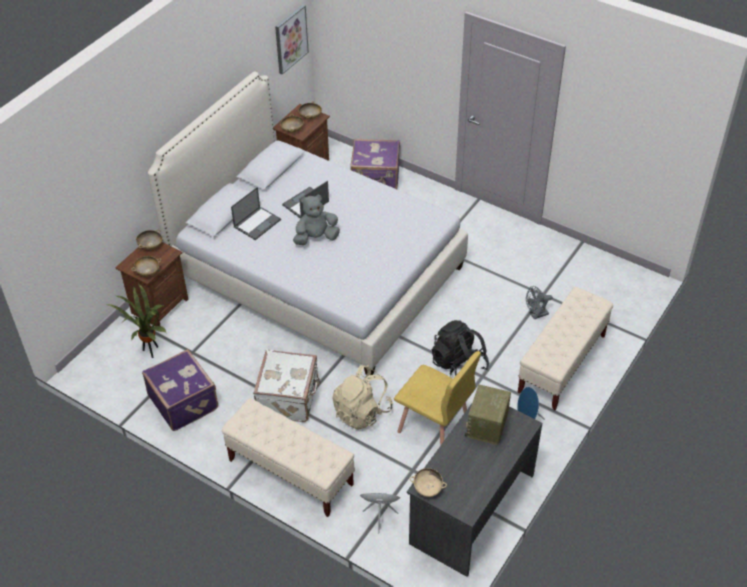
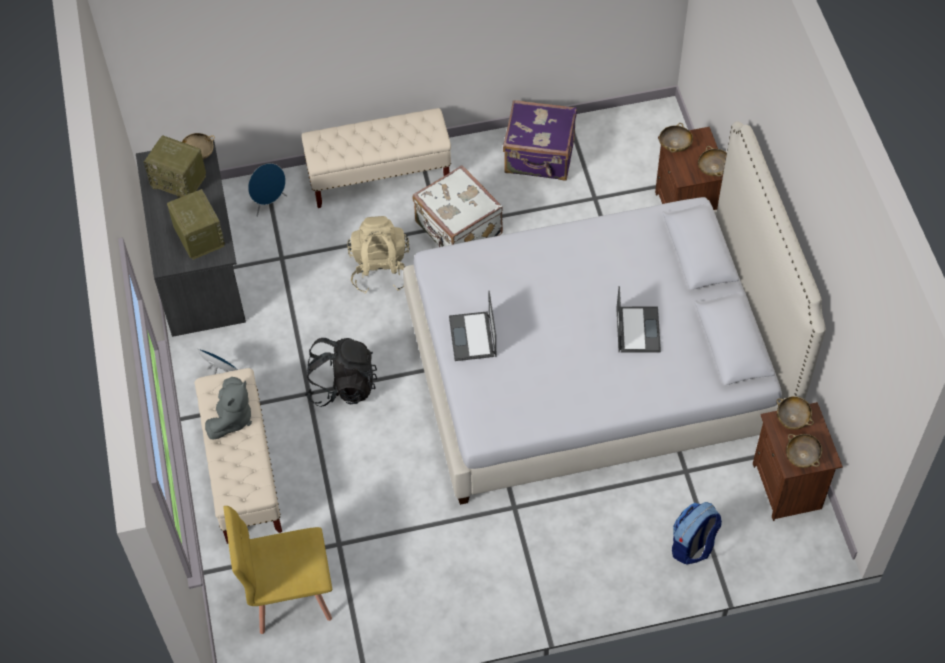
camera: 135 degrees right, 10 degrees up
potted plant [105,283,166,358] -> none
laptop [231,187,281,240] -> laptop moved to [449,291,496,361]
picture [275,4,309,74] -> none
grey plush toy [293,195,340,245] -> grey plush toy moved to [205,377,252,440]
purple suitcase [350,139,400,189] -> backpack [672,502,722,564]
yellow chair [394,351,481,446] -> yellow chair moved to [223,506,333,634]
grey fan [526,286,553,319] -> none
none -> radio [144,135,206,198]

